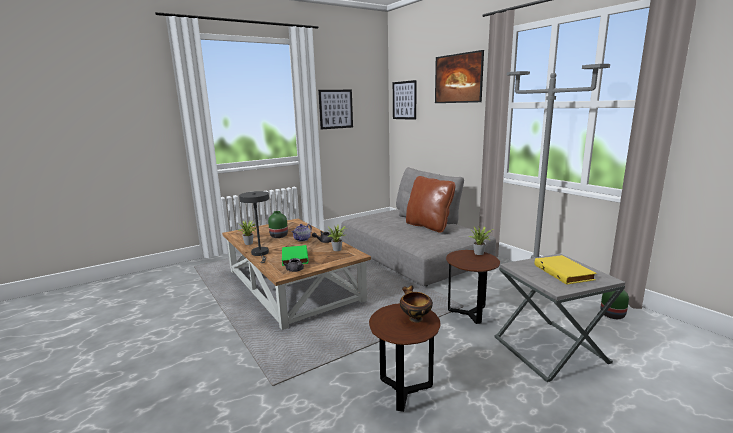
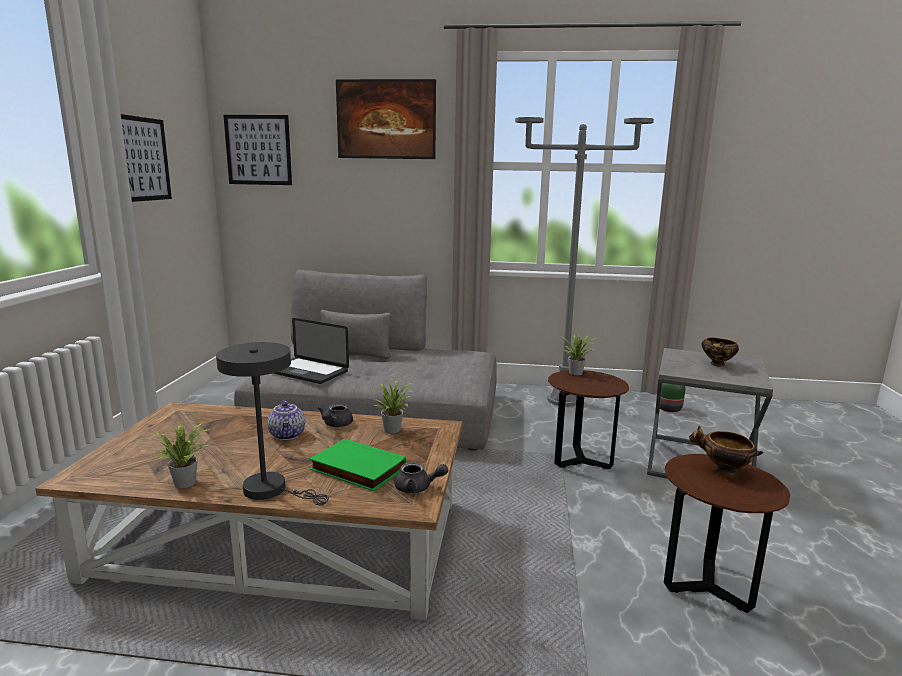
camera: 50 degrees left, 0 degrees up
green vase [268,211,288,238] -> none
brown pillow [406,176,455,233] -> none
yellow book [535,255,597,285] -> bowl [702,337,739,366]
none -> laptop [273,318,349,384]

